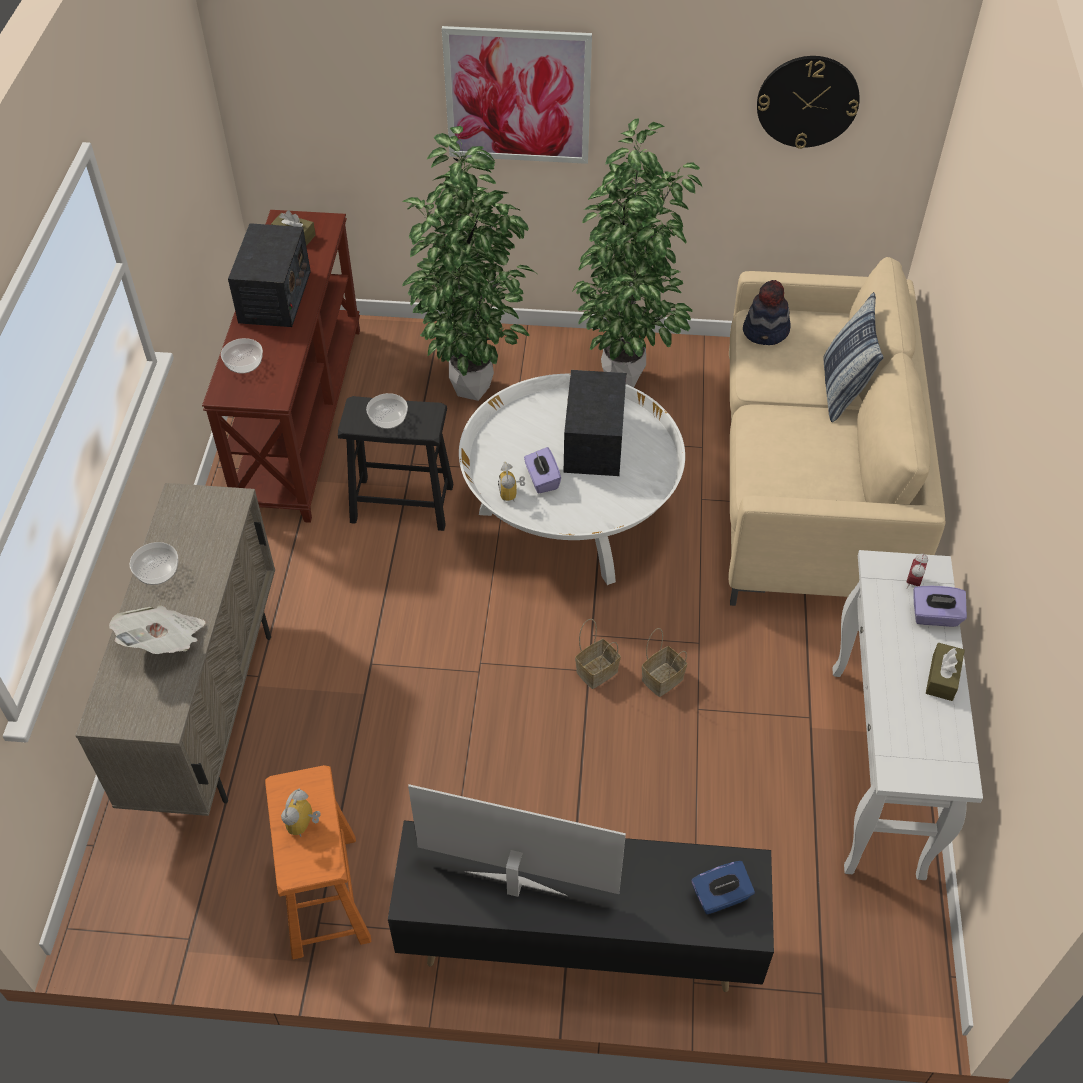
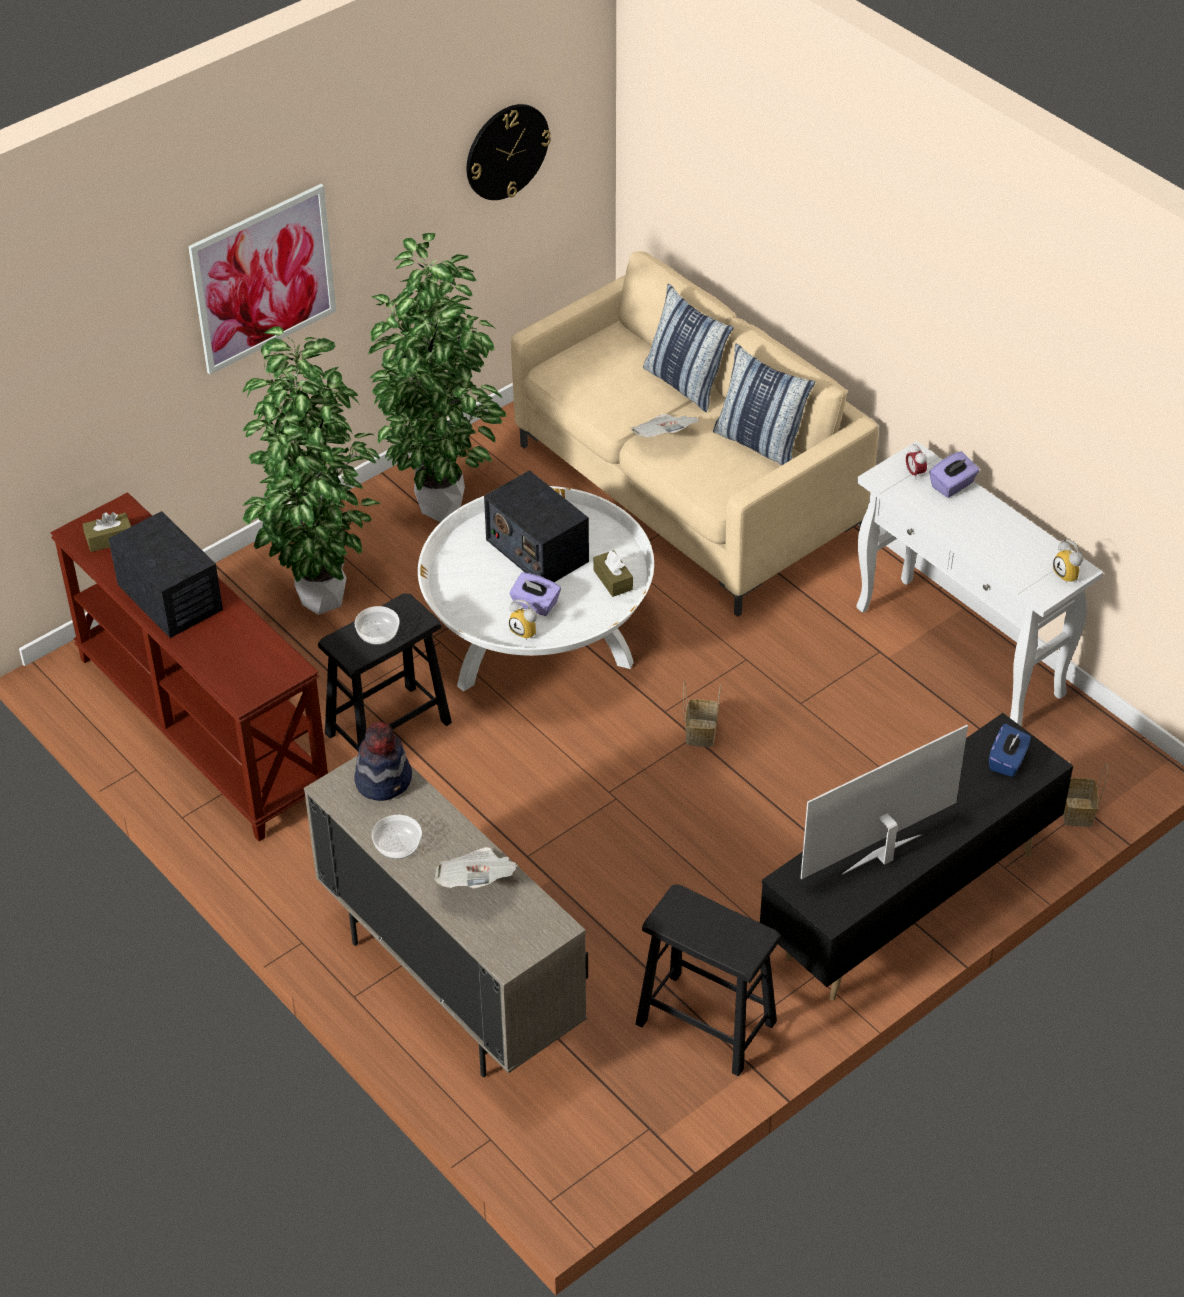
camera: 45 degrees left, 5 degrees down
bowl [221,338,263,374] -> none
orange stool [265,765,371,959] -> black stool [636,885,781,1076]
alarm clock [281,788,321,837] -> alarm clock moved to [1053,539,1084,582]
basket [642,628,687,697] -> basket moved to [1063,761,1108,827]
hat [743,280,791,345] -> hat moved to [355,721,412,801]
brown tissue box [926,643,965,701] -> brown tissue box moved to [593,550,633,597]
none -> newspaper [631,414,699,437]
none -> pillow [713,344,815,466]

